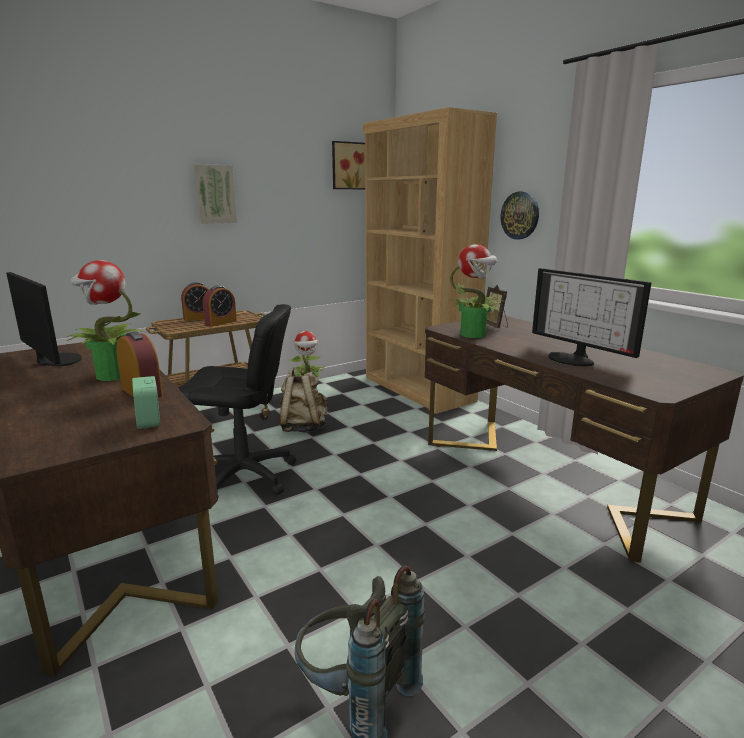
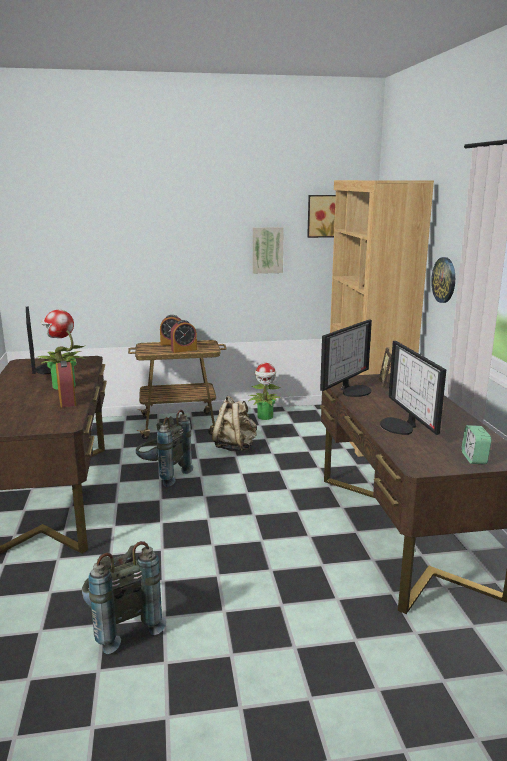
camera: 25 degrees right, 0 degrees up
alarm clock [132,376,160,429] -> alarm clock moved to [462,425,492,464]
black office chair [178,304,296,495] -> grey backpack [136,410,193,487]
picture [193,164,237,224] -> picture moved to [253,227,284,274]
potted plant [449,244,505,338] -> monitor [320,320,372,397]

